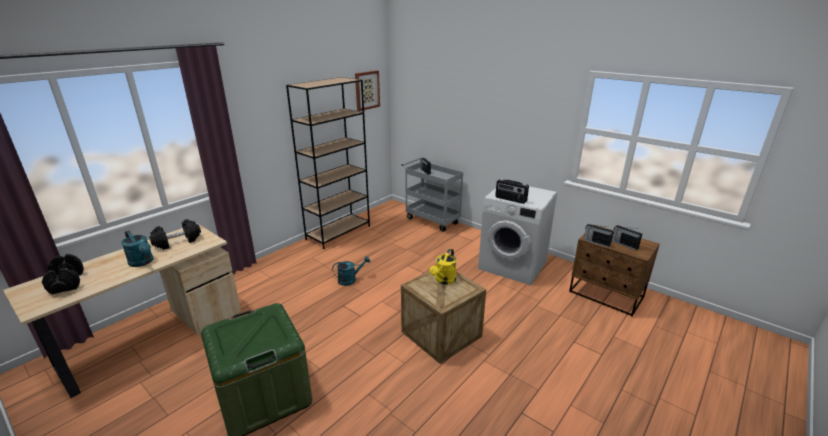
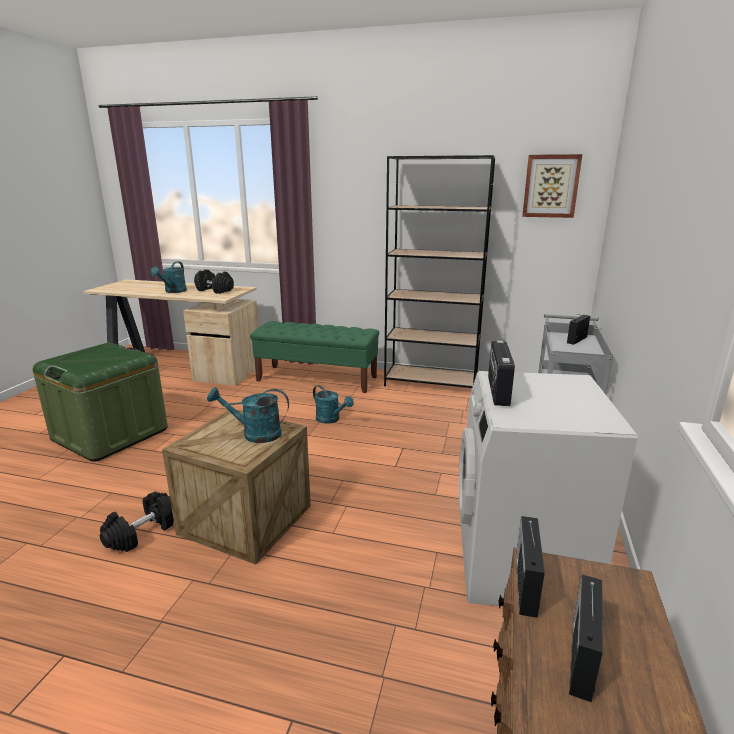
camera: 65 degrees right, 5 degrees down
black dumbbell [42,254,84,295] -> black dumbbell moved to [100,491,174,552]
yellow watering can [429,248,457,285] -> turquoise watering can [207,387,289,443]
none -> green bench [250,321,379,393]

